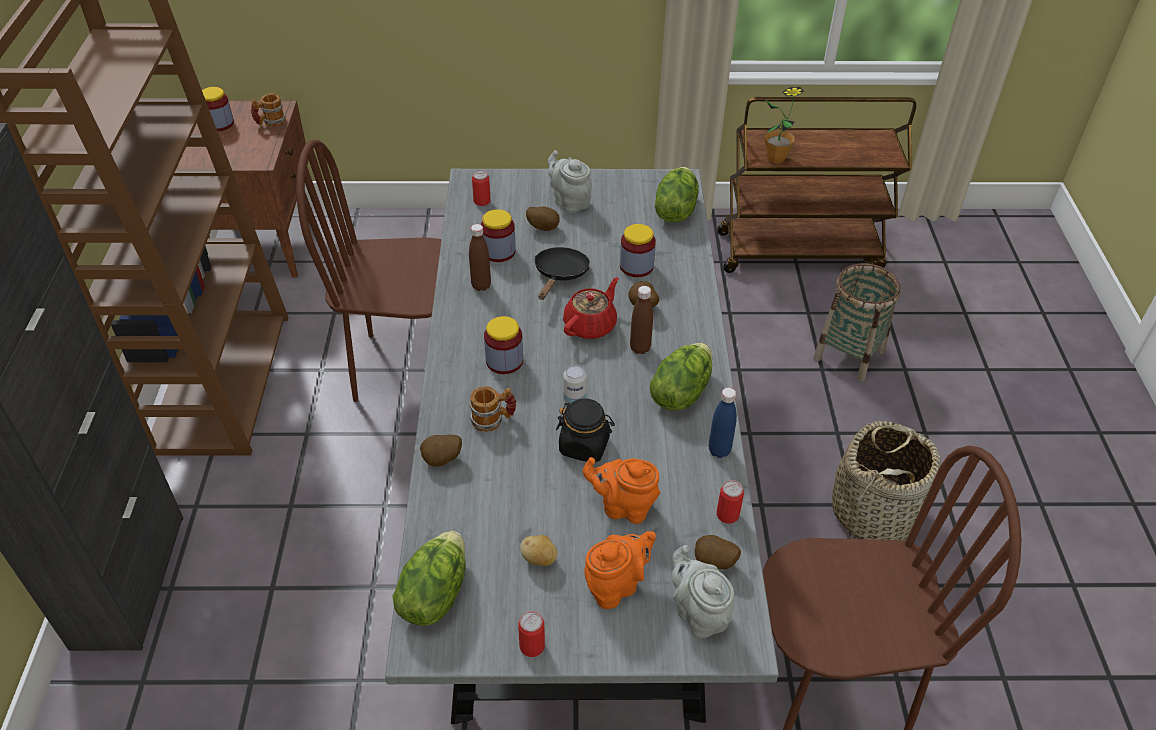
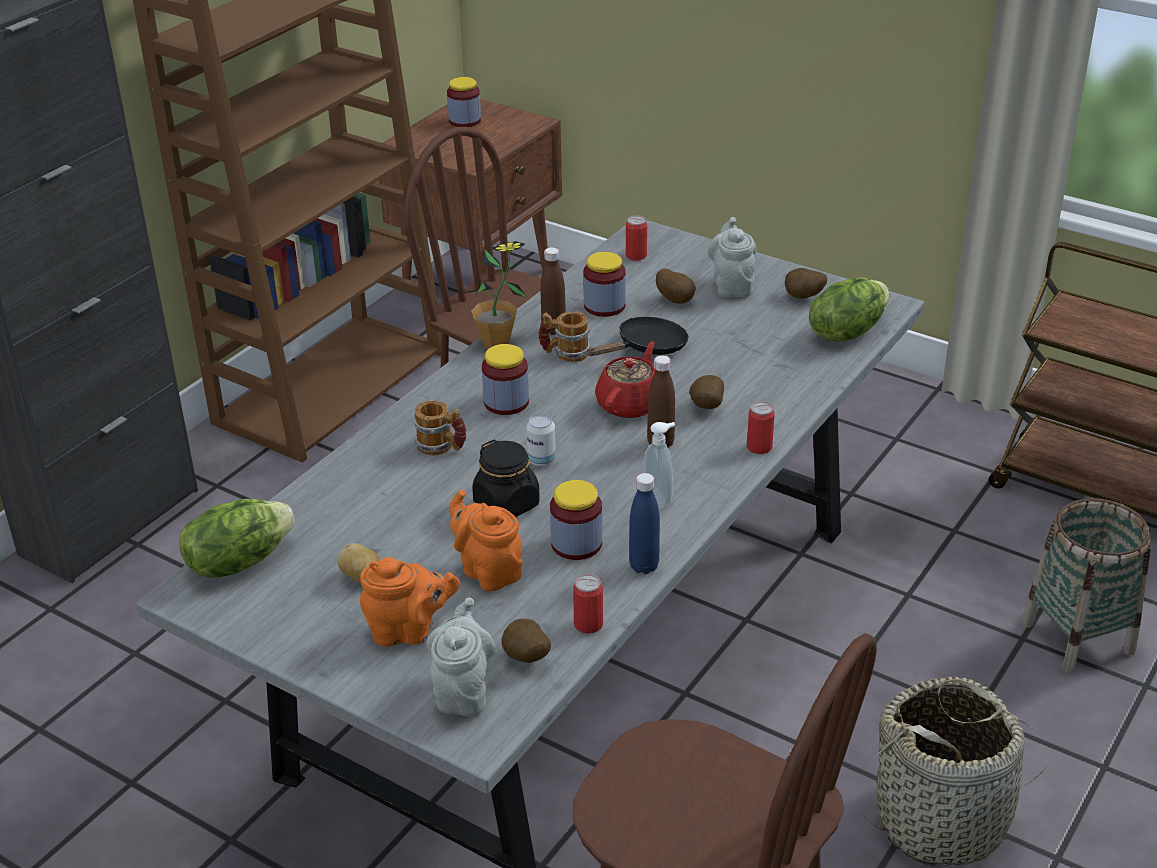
camera: 35 degrees right, 10 degrees down
mug [251,93,286,127] -> mug moved to [538,311,591,362]
potato [420,435,462,467] -> potato moved to [785,268,827,299]
can [518,611,545,657] -> can moved to [747,401,775,454]
red teapot [563,277,619,339] -> red teapot turned 45 degrees counterclockwise [595,341,655,418]
jar [620,224,656,277] -> jar moved to [550,480,602,560]
lettuce [650,343,712,411] -> soap dispenser [644,422,675,508]
potted plant [764,87,804,163] -> potted plant moved to [461,241,526,349]

